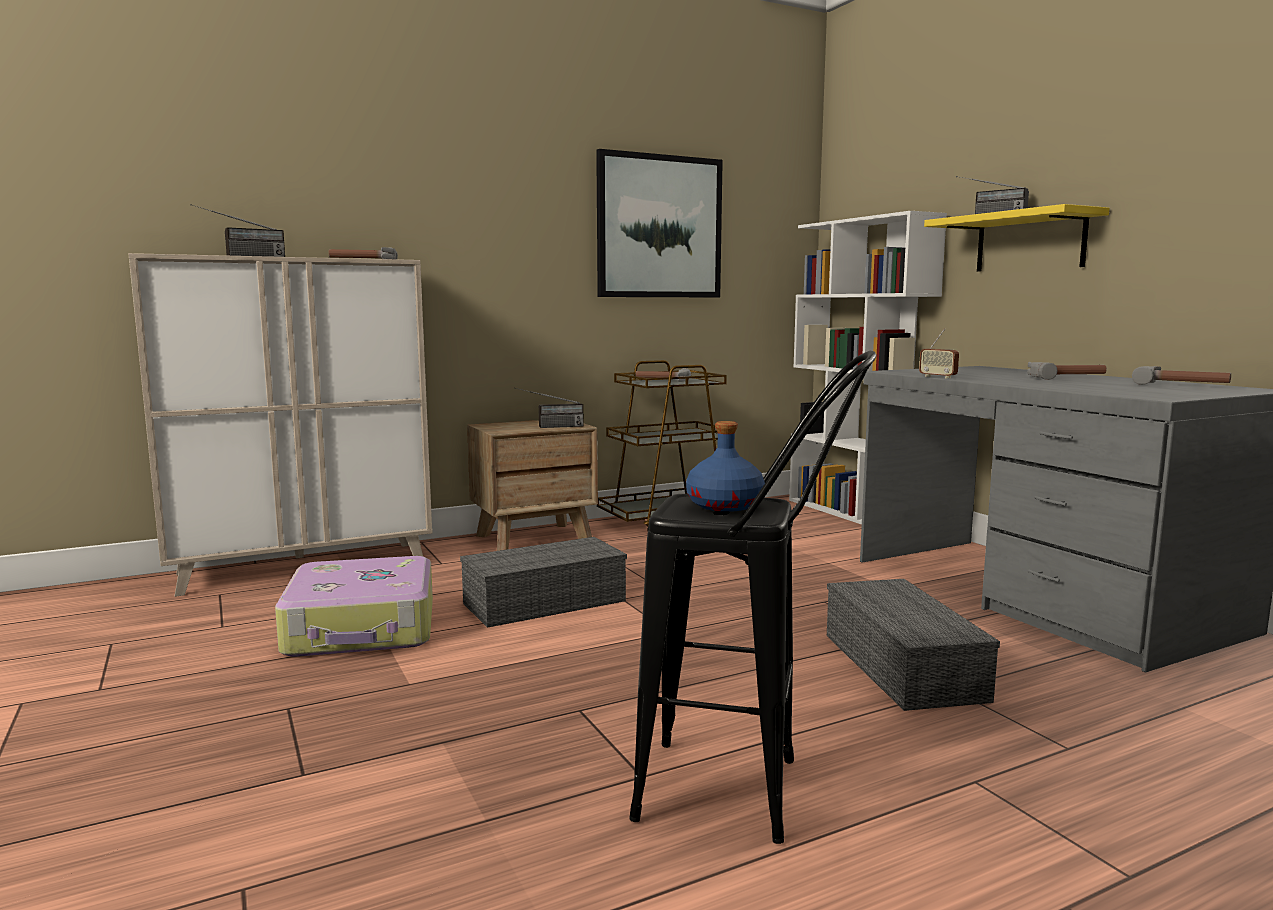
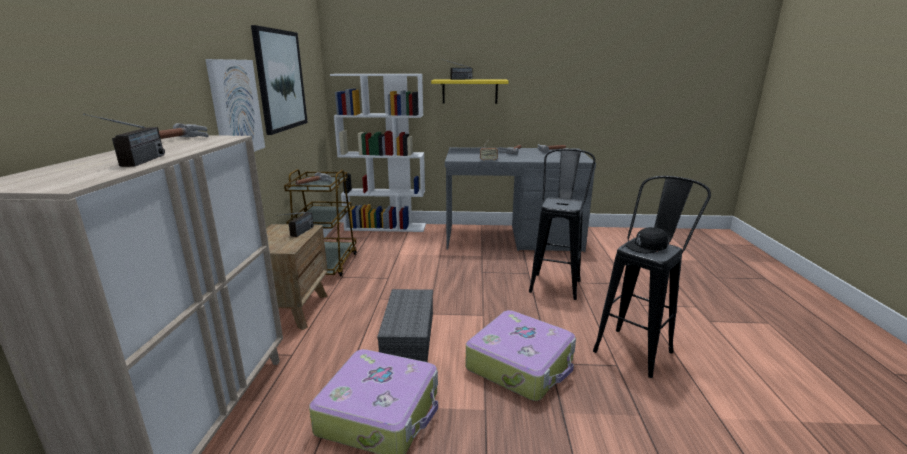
camera: 60 degrees left, 10 degrees up
blue bottle [686,421,765,512] -> black cap [625,227,668,254]
grey storage box [827,579,1000,711] -> black stool [529,149,595,300]
none -> picture [205,59,265,152]
none -> suitcase [466,310,576,401]

